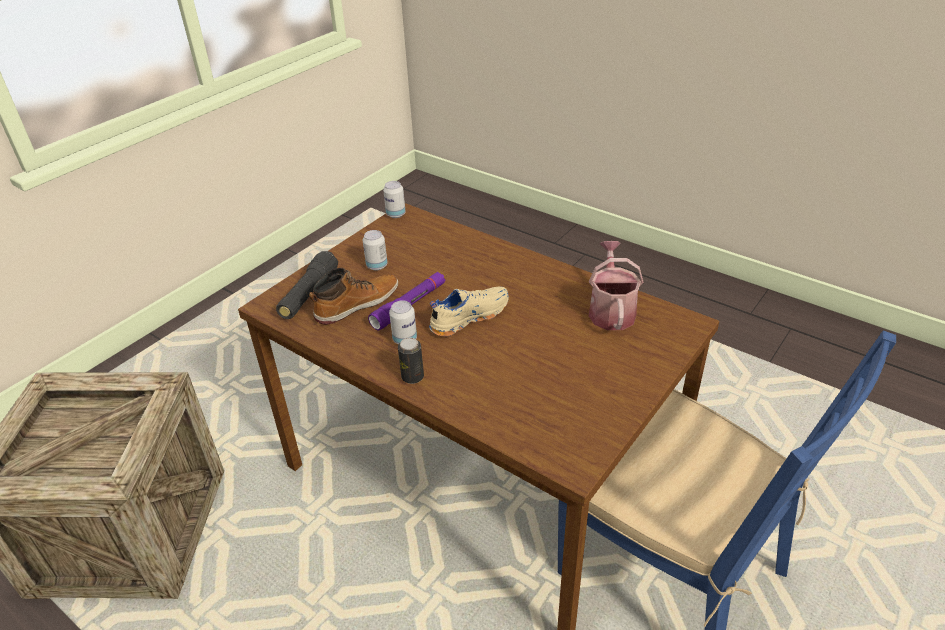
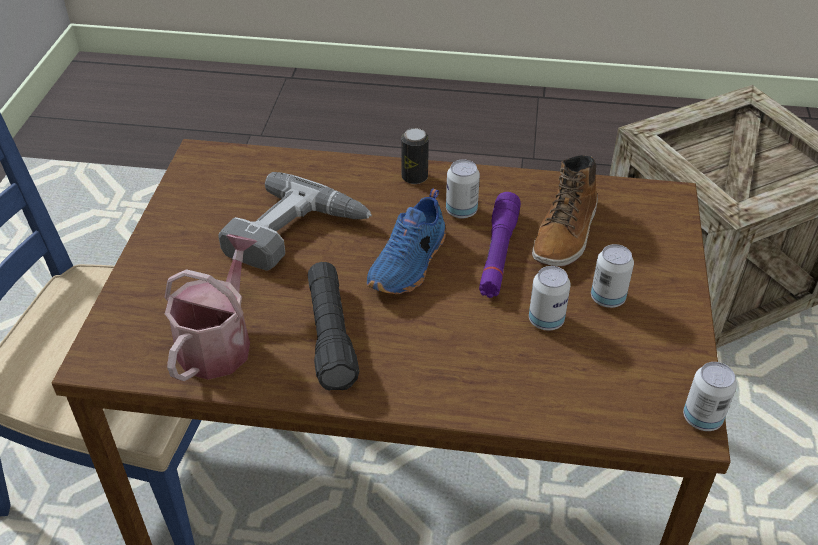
camera: 150 degrees right, 5 degrees up
black flashlight [276,251,338,319] -> black flashlight moved to [307,262,359,390]
beige shoe [429,287,509,337] -> blue shoe [367,189,446,294]
watering can [589,241,644,330] -> watering can turned 135 degrees counterclockwise [164,234,257,381]
none -> power drill [218,172,372,271]
none -> can [529,266,571,330]

